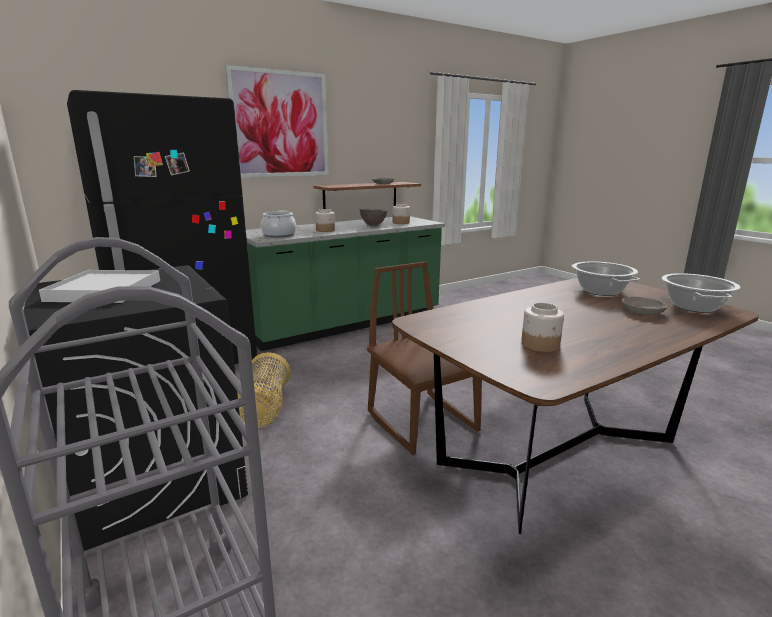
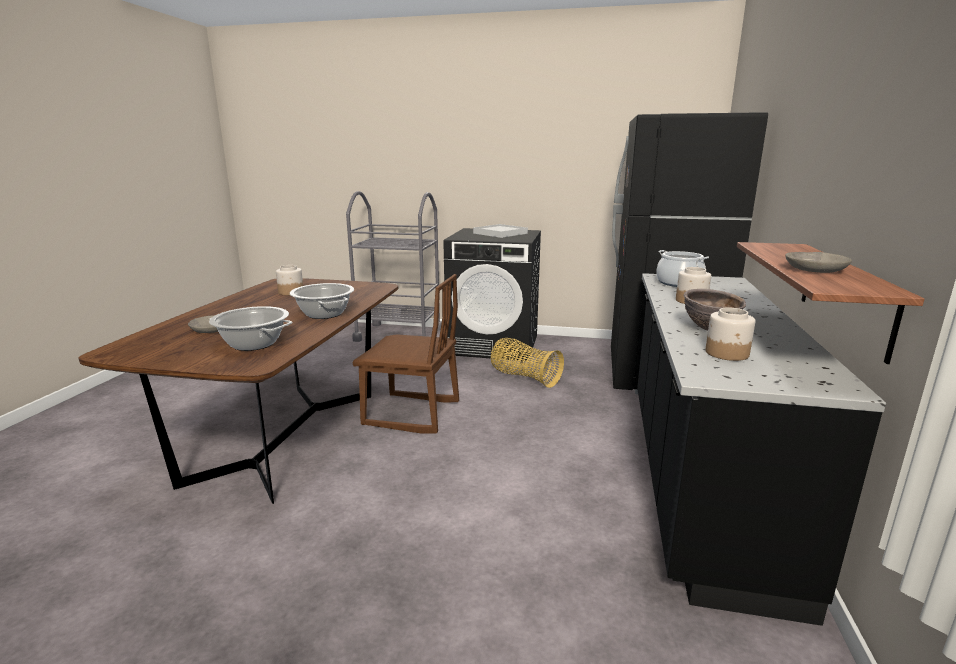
camera: 135 degrees right, 0 degrees up
picture [226,65,328,178] -> none
green counter [246,216,445,351] -> black counter [637,273,886,626]
cooking pot [662,273,741,313] -> cooking pot moved to [290,283,354,319]

